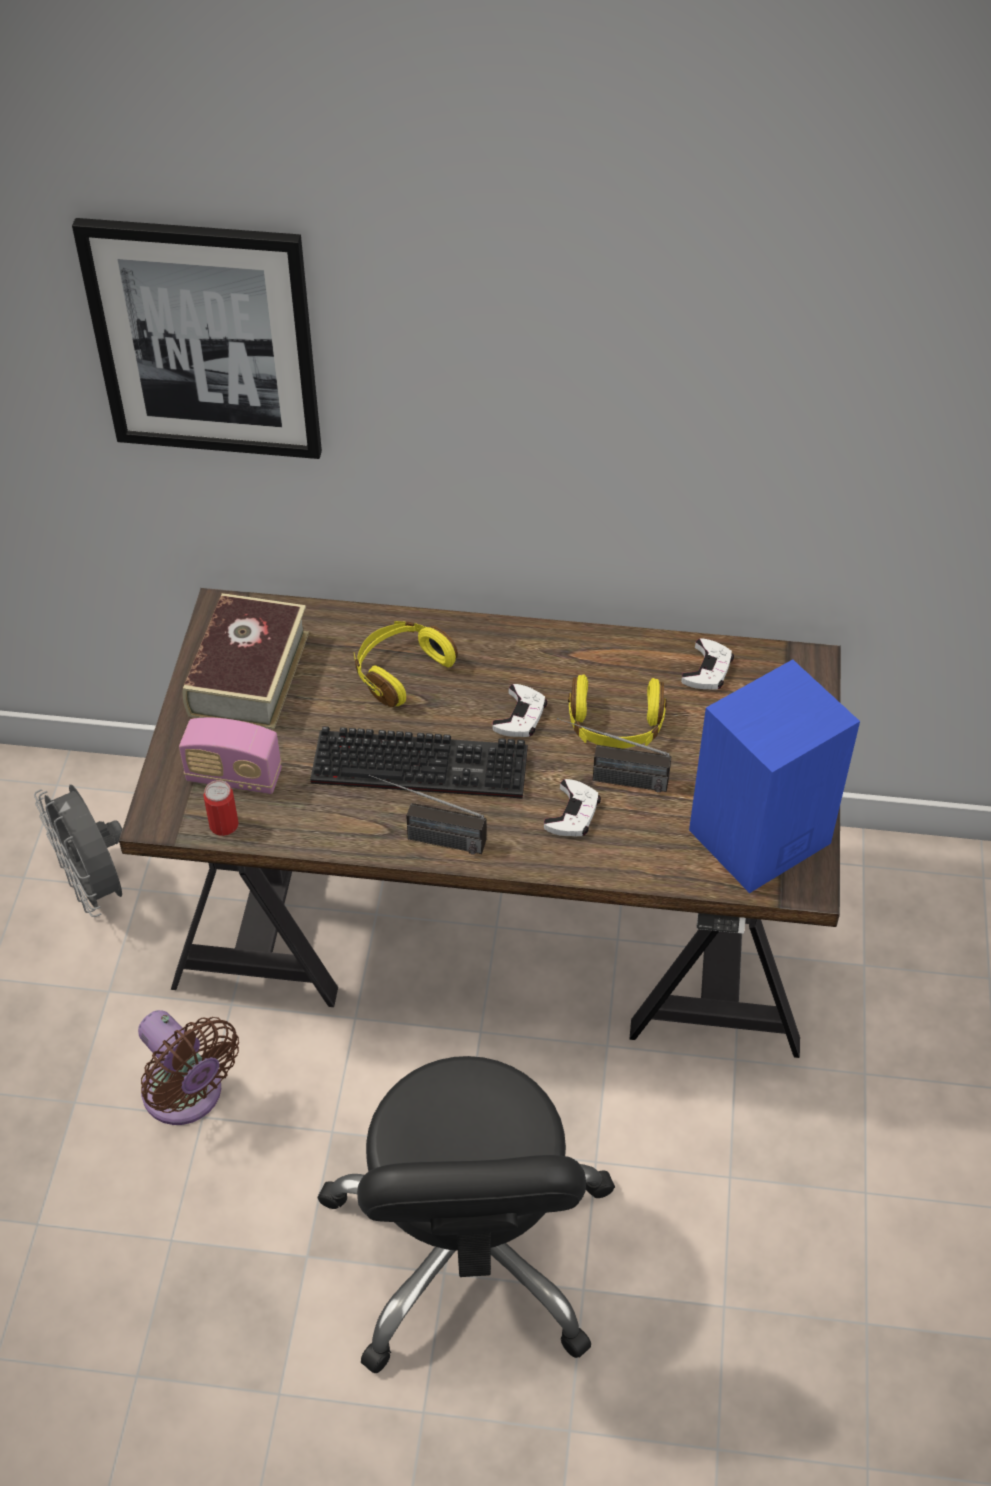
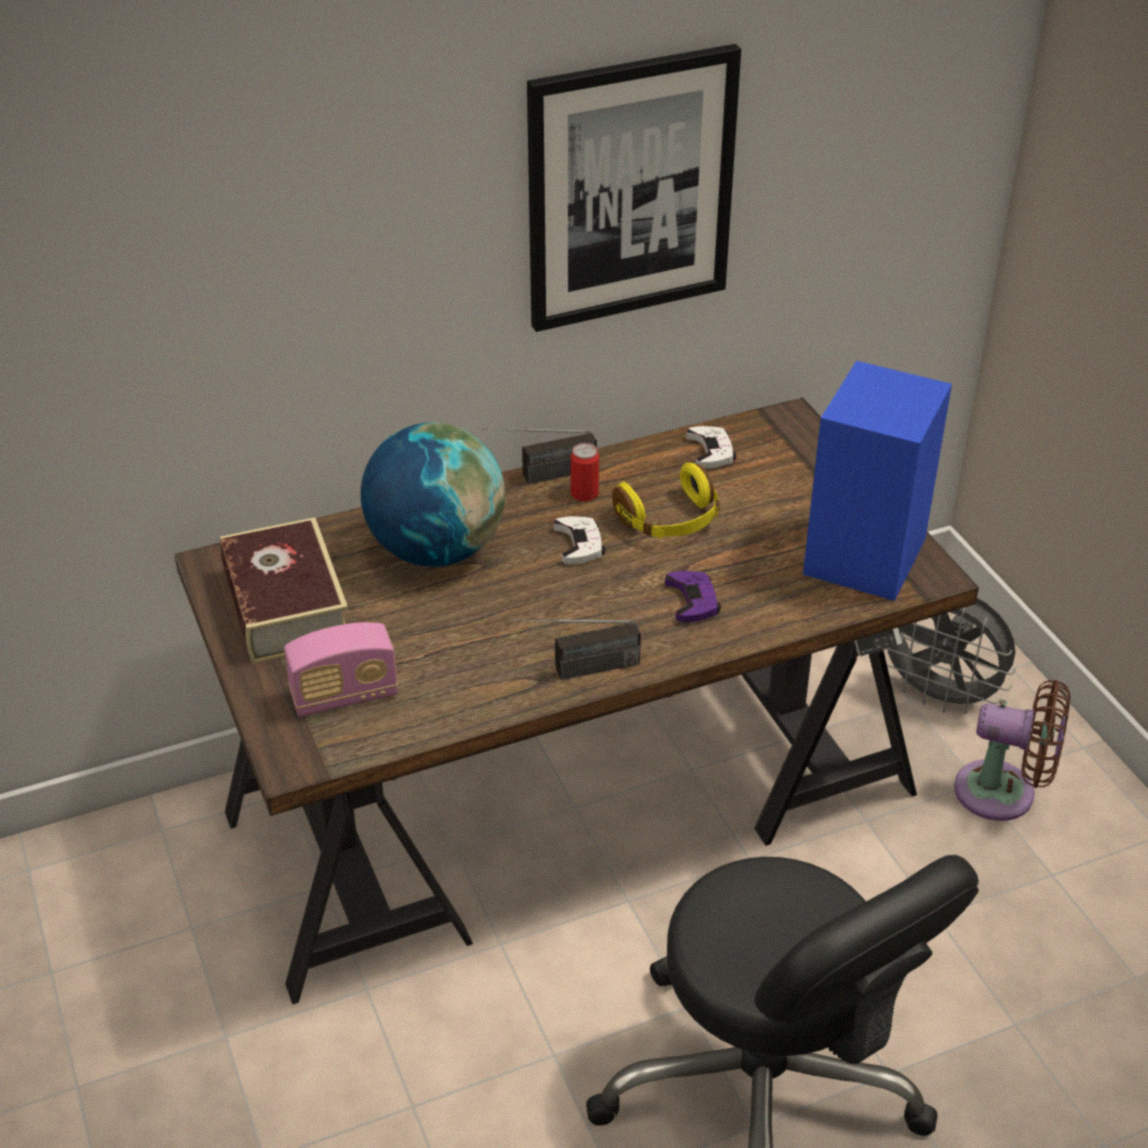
camera: 30 degrees left, 10 degrees down
grey fan [34,784,122,917] -> grey fan moved to [887,598,1016,714]
picture [72,218,322,459] -> picture moved to [527,44,741,332]
brown fan [138,1010,239,1125] -> brown fan moved to [954,680,1070,821]
can [203,780,239,836] -> can moved to [571,443,599,502]
keyboard [310,726,528,799] -> none
yellow headphones [354,621,458,707] -> globe [361,422,505,567]
white game controller [544,779,601,836] -> purple game controller [665,571,721,623]
radio [557,718,672,792] -> radio moved to [483,428,597,484]

